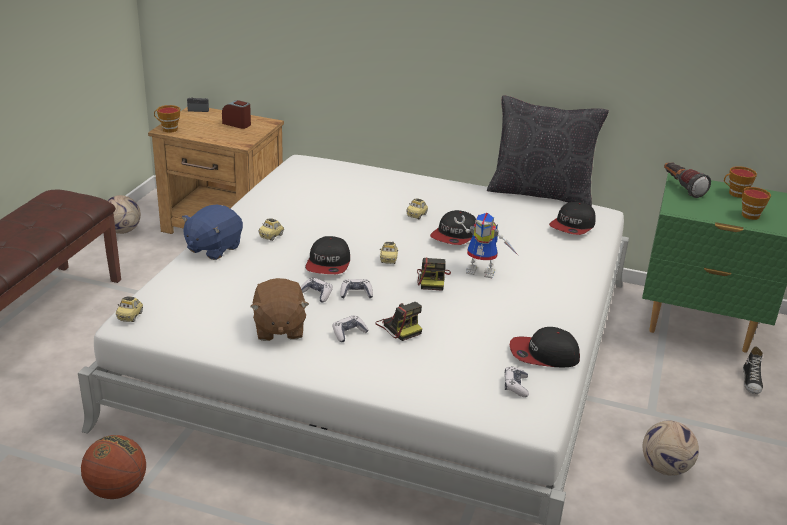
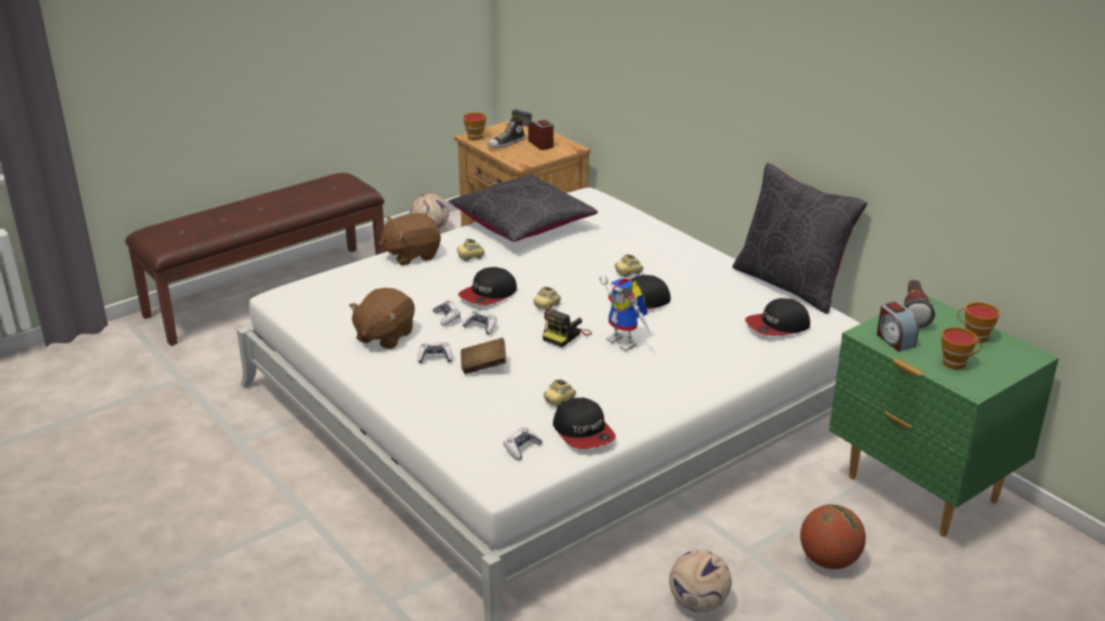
camera: 35 degrees right, 0 degrees up
basketball [81,435,146,499] -> basketball moved to [800,504,866,569]
toy car [116,296,143,322] -> toy car moved to [544,380,576,407]
blue plush toy [182,205,243,260] -> brown plush toy [379,213,441,265]
camera [375,302,422,341] -> brown book [461,338,507,374]
cap [510,327,580,367] -> cap turned 150 degrees counterclockwise [553,398,616,449]
shoe [743,346,763,394] -> shoe moved to [487,116,525,148]
none -> black pillow [449,174,598,242]
none -> alarm clock [877,301,919,352]

